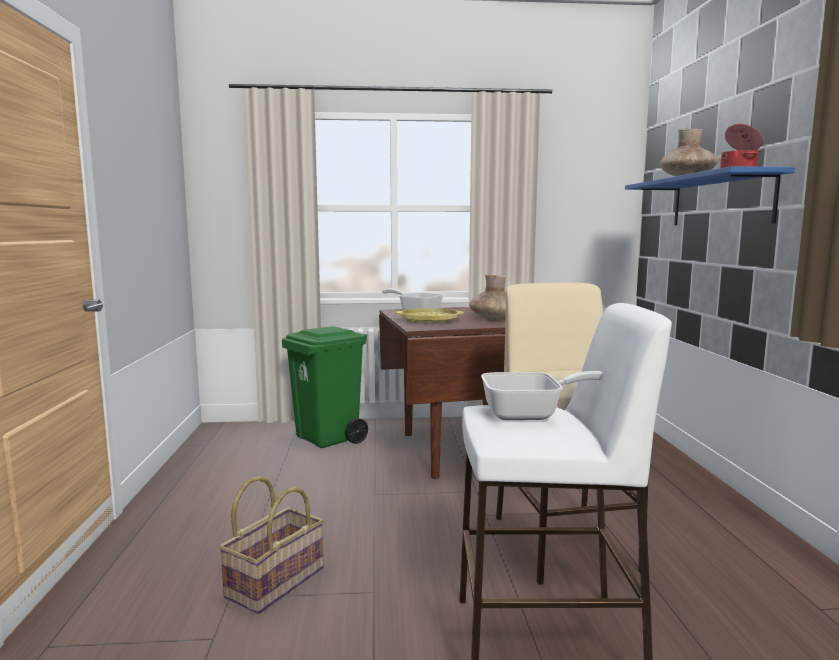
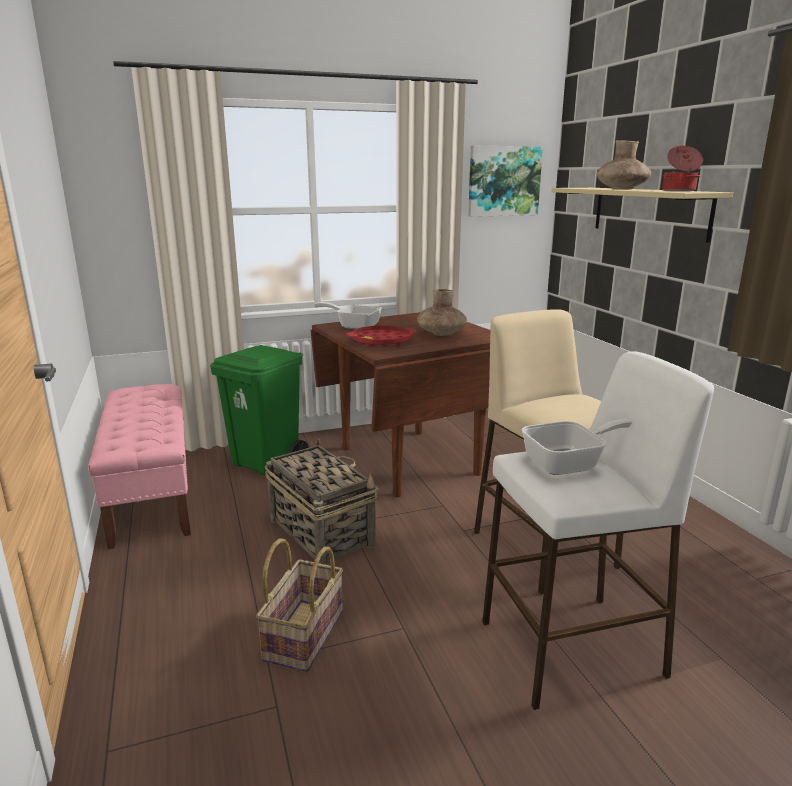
camera: 15 degrees left, 10 degrees up
yellow tray [395,308,464,324] -> red tray [346,325,416,347]
blue shelf [625,166,795,225] -> beige shelf [552,188,733,243]
none -> pink bench [88,384,191,549]
none -> basket [265,438,379,565]
none -> picture [468,146,543,217]

